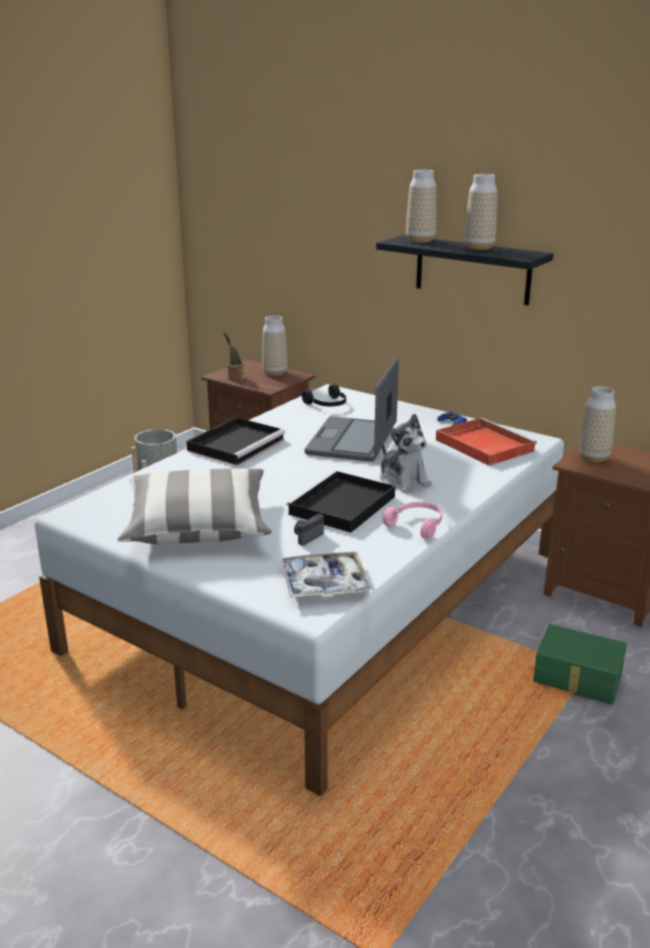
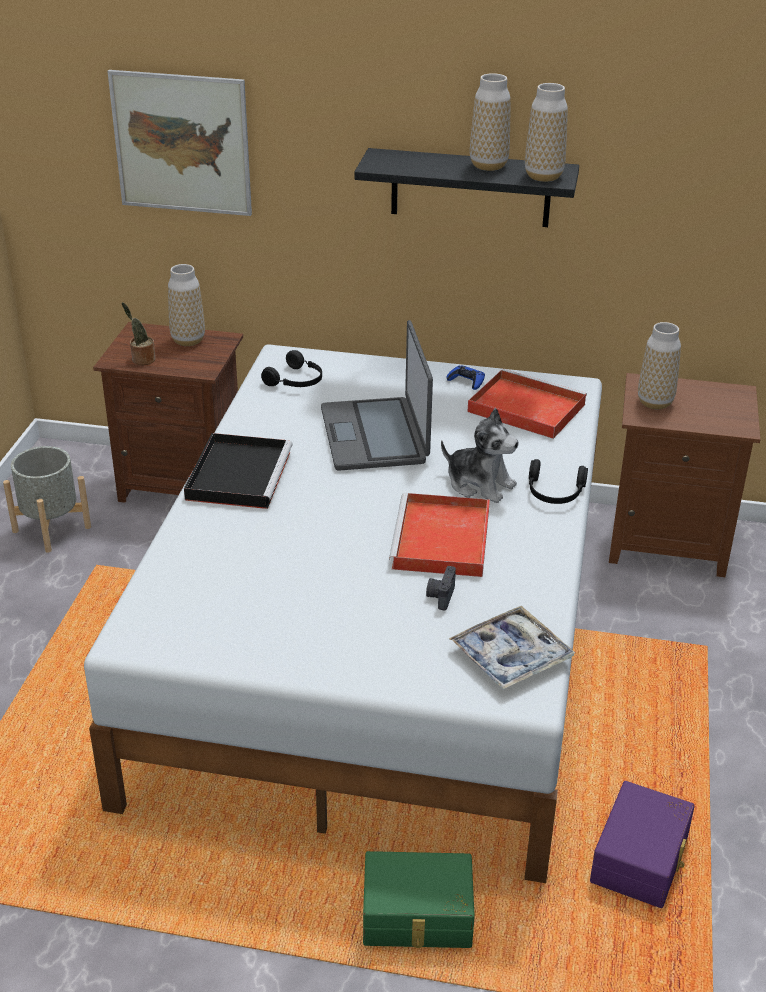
camera: 25 degrees left, 10 degrees up
pillow [117,468,272,544] -> none
black tray [286,471,395,533] -> red tray [389,493,490,577]
pink headphones [382,502,442,539] -> none
vase [406,169,437,243] -> vase moved to [525,83,568,182]
green storage box [533,624,627,705] -> green storage box moved to [363,851,475,948]
none -> picture [107,70,252,216]
none -> black headphones [529,459,588,504]
none -> purple storage box [590,781,695,908]

